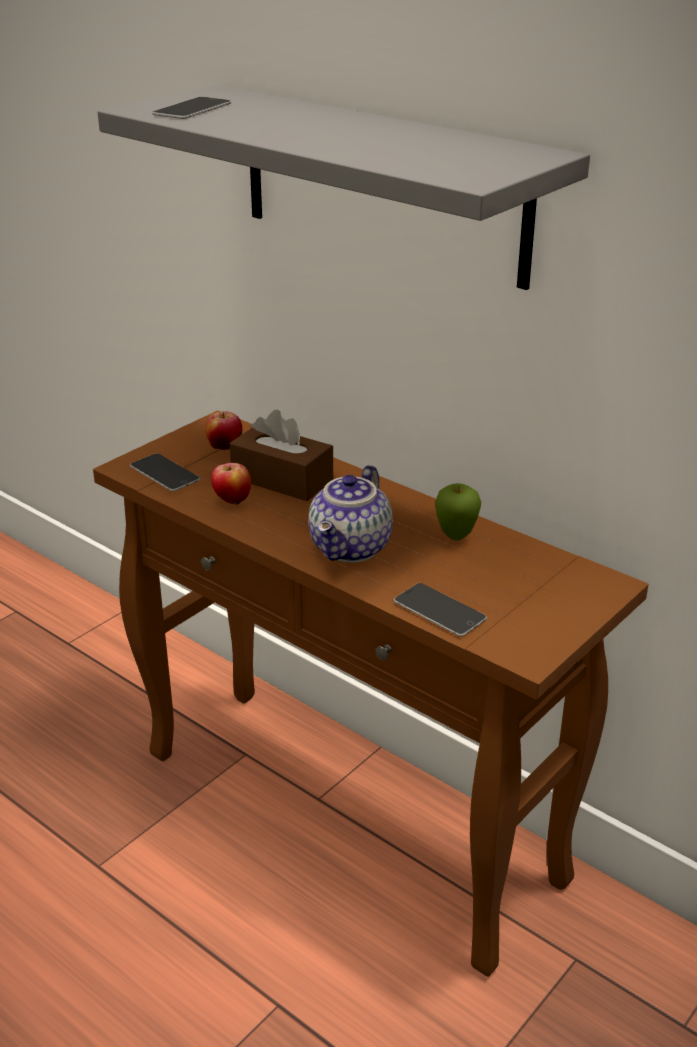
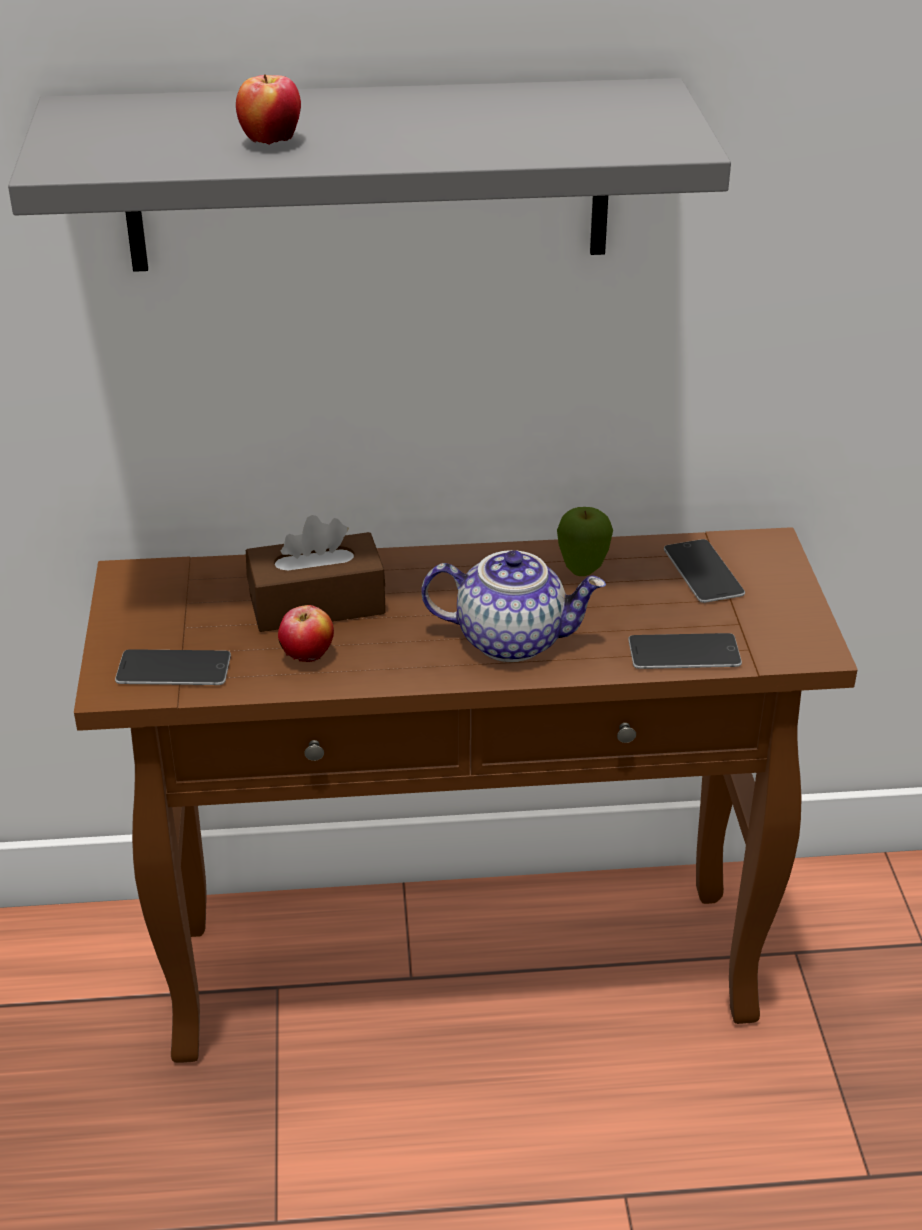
camera: 45 degrees left, 5 degrees up
phone [152,97,232,119] -> phone moved to [664,539,745,603]
apple [205,411,242,450] -> apple moved to [236,74,301,145]
teapot [308,465,393,563] -> teapot turned 60 degrees counterclockwise [421,550,606,662]

